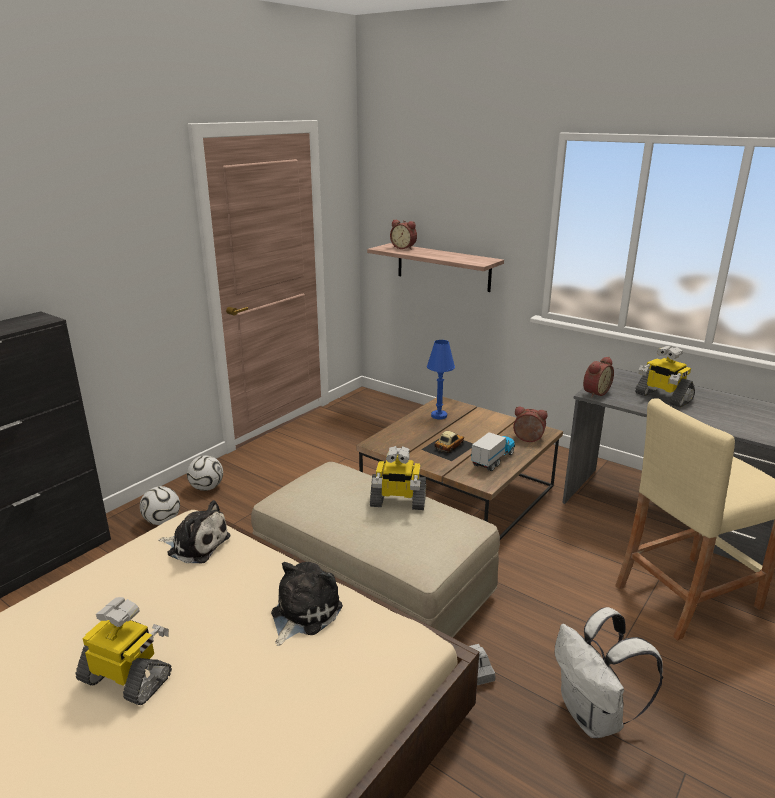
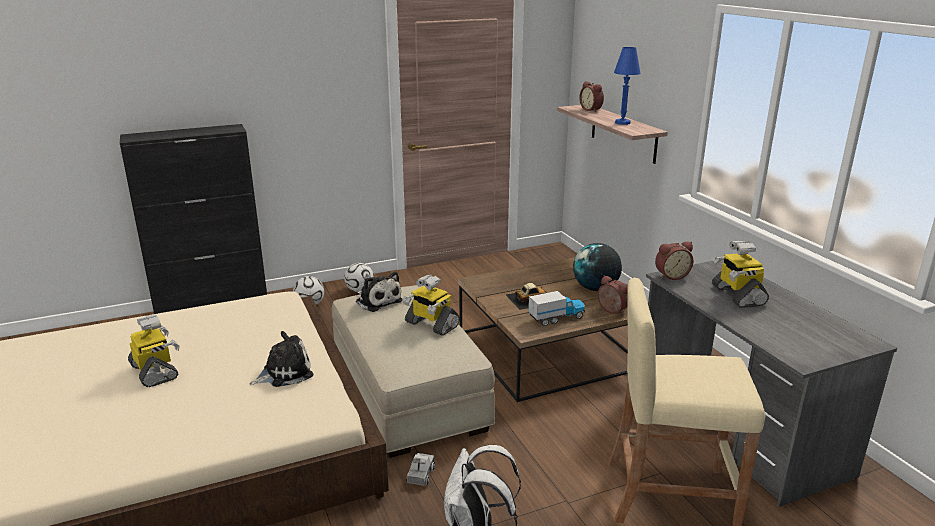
camera: 30 degrees right, 0 degrees up
plush toy [158,500,230,563] -> plush toy moved to [356,272,403,312]
blue table lamp [427,340,455,419] -> blue table lamp moved to [614,47,641,125]
none -> globe [573,243,622,291]

